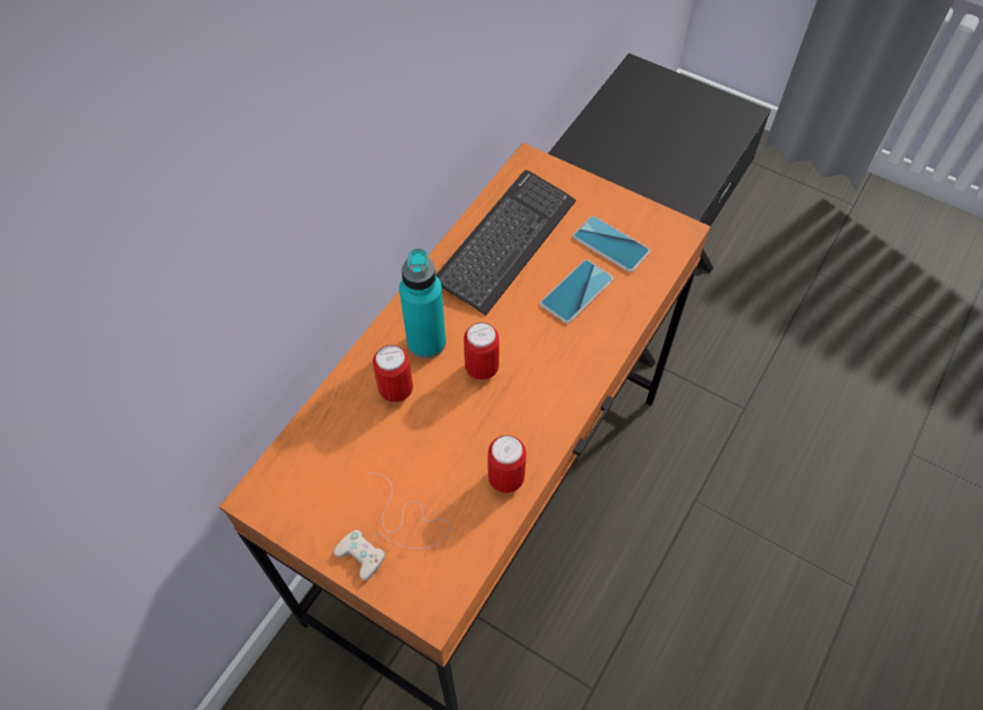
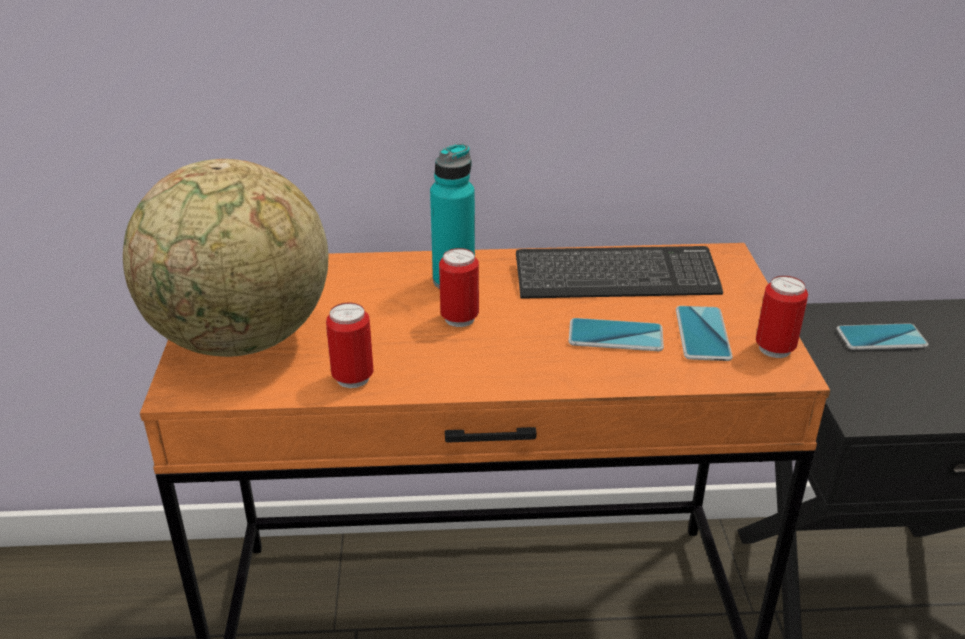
camera: 55 degrees right, 25 degrees down
white game controller [333,473,450,580] -> globe [123,159,328,357]
can [373,345,413,403] -> can moved to [756,276,808,358]
none -> phone [837,323,928,350]

